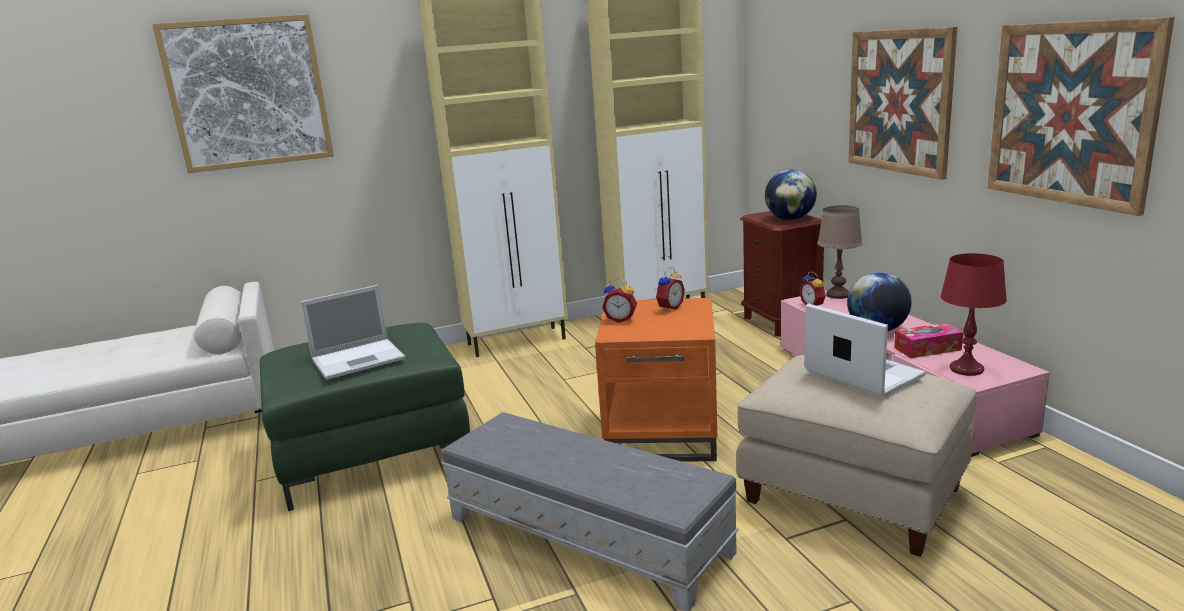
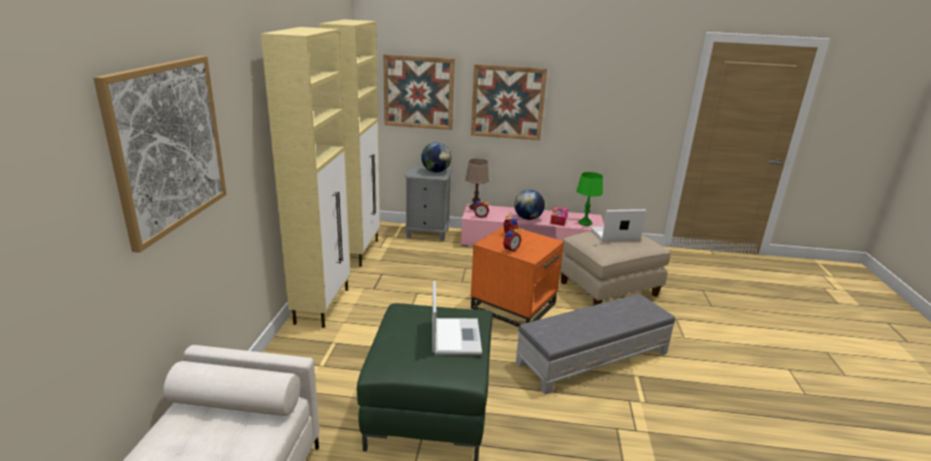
camera: 65 degrees left, 5 degrees up
brown nightstand [740,211,824,336] -> grey nightstand [404,166,452,241]
red table lamp [940,253,1007,376] -> green table lamp [576,172,603,226]
picture [987,17,1175,216] -> picture moved to [383,54,455,130]

